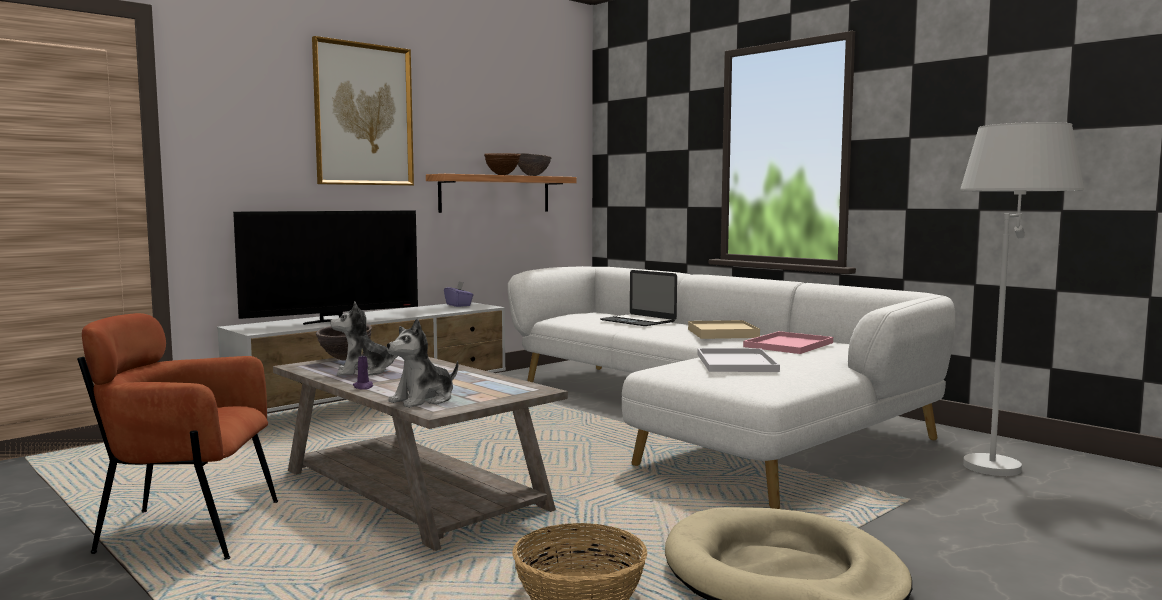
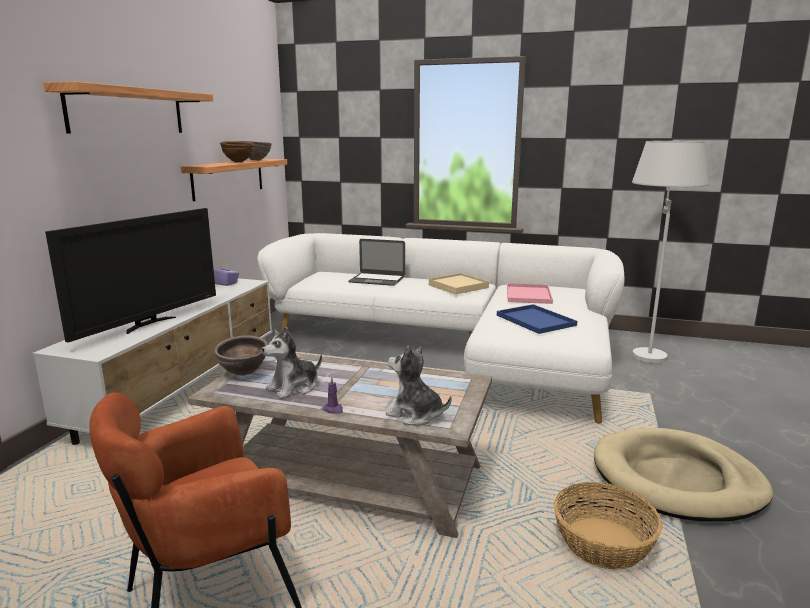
camera: 30 degrees left, 10 degrees up
picture [312,36,414,186] -> shelf [43,82,213,134]
plush toy [387,318,458,408] -> plush toy turned 105 degrees clockwise [386,346,452,426]
white tray [697,348,780,372] -> blue tray [497,304,577,334]

